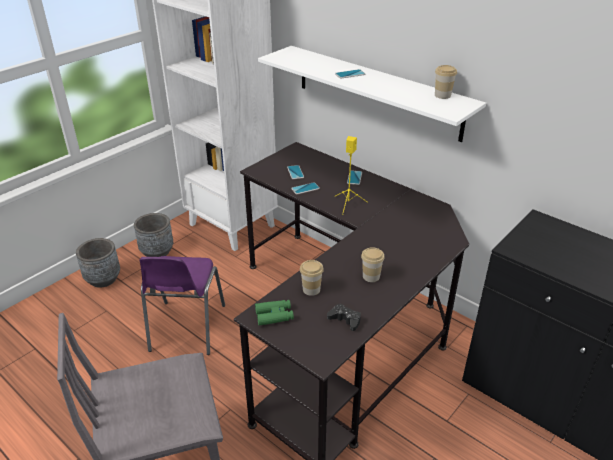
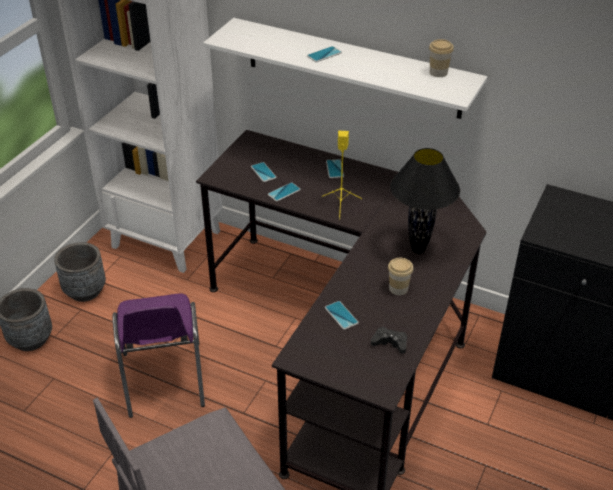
camera: 15 degrees left, 5 degrees up
green binoculars [255,300,294,326] -> none
cup [300,260,324,296] -> phone [325,301,359,330]
none -> black table lamp [390,148,460,254]

